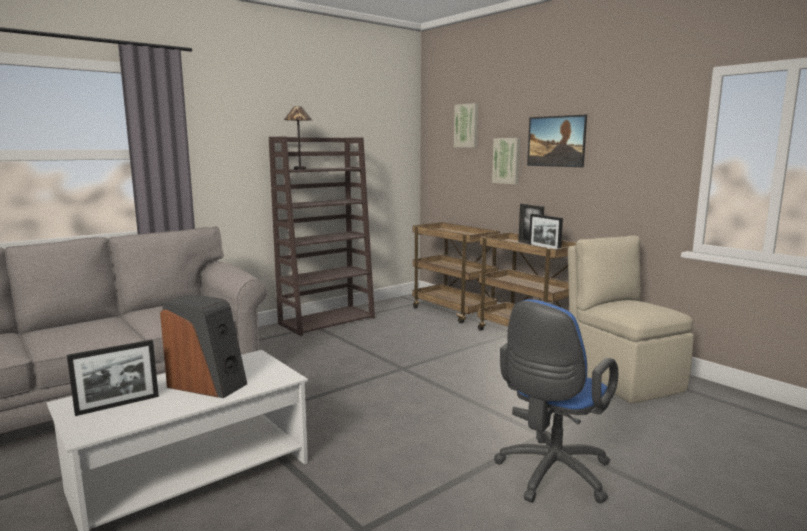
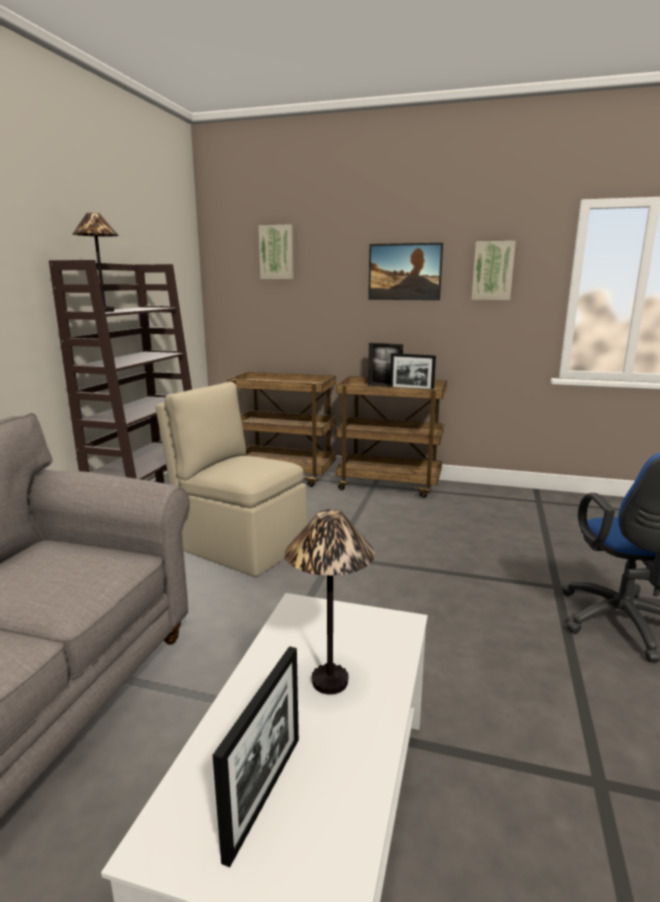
camera: 35 degrees left, 5 degrees up
speaker [160,294,247,398] -> table lamp [285,509,375,695]
picture [492,138,520,184] -> picture moved to [471,241,516,300]
beige chair [568,236,694,403] -> beige chair moved to [155,382,307,577]

